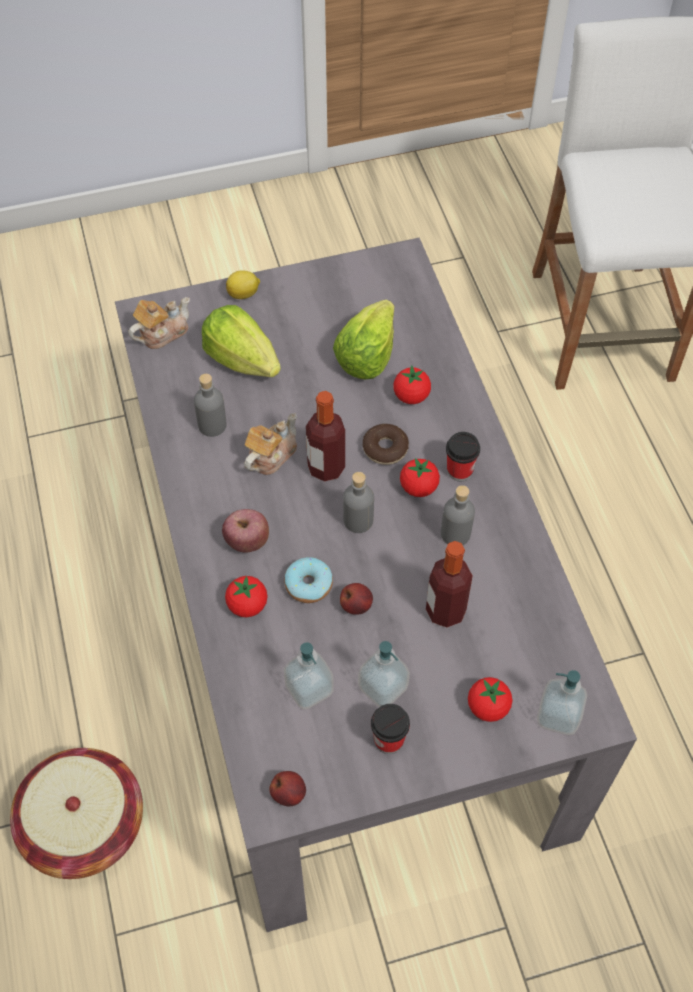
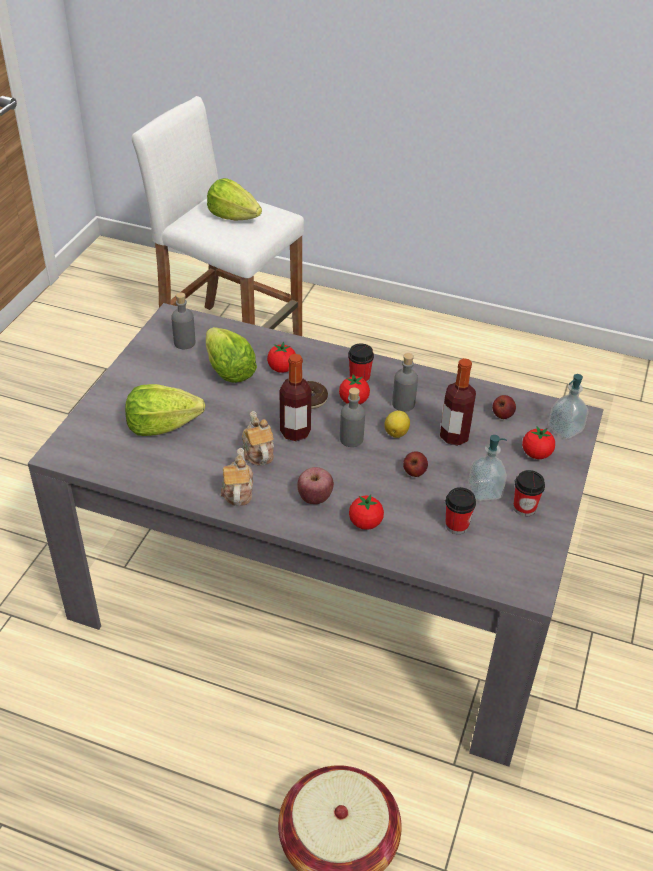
camera: 55 degrees left, 15 degrees down
teapot [128,297,190,349] -> teapot moved to [221,448,253,506]
grey bottle [194,374,227,437] -> grey bottle moved to [171,293,195,349]
lemon [226,270,260,299] -> lemon moved to [384,410,410,438]
apple [269,771,306,806] -> apple moved to [492,395,516,419]
donut [284,557,333,603] -> none
soap dispenser [284,642,334,709] -> cup [445,487,476,534]
none -> lettuce [207,178,262,220]

